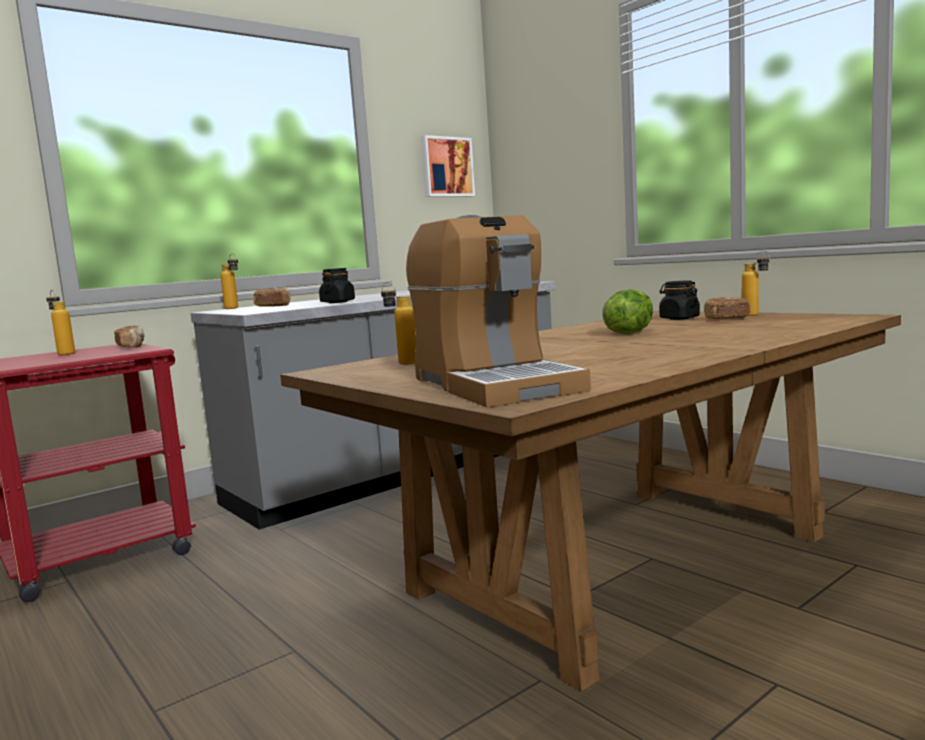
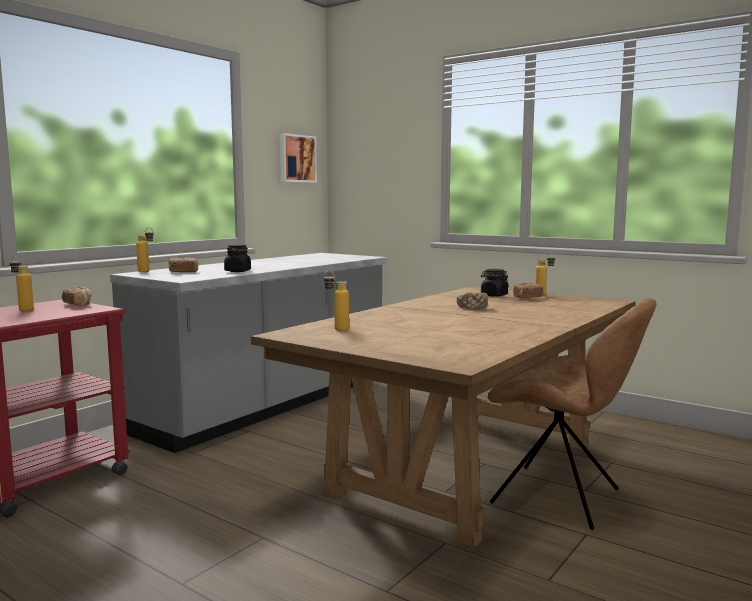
camera: 15 degrees left, 0 degrees up
coffee machine [406,215,591,408] -> none
lettuce [603,289,653,334] -> bread [457,292,488,308]
none -> brown chair [487,298,656,530]

